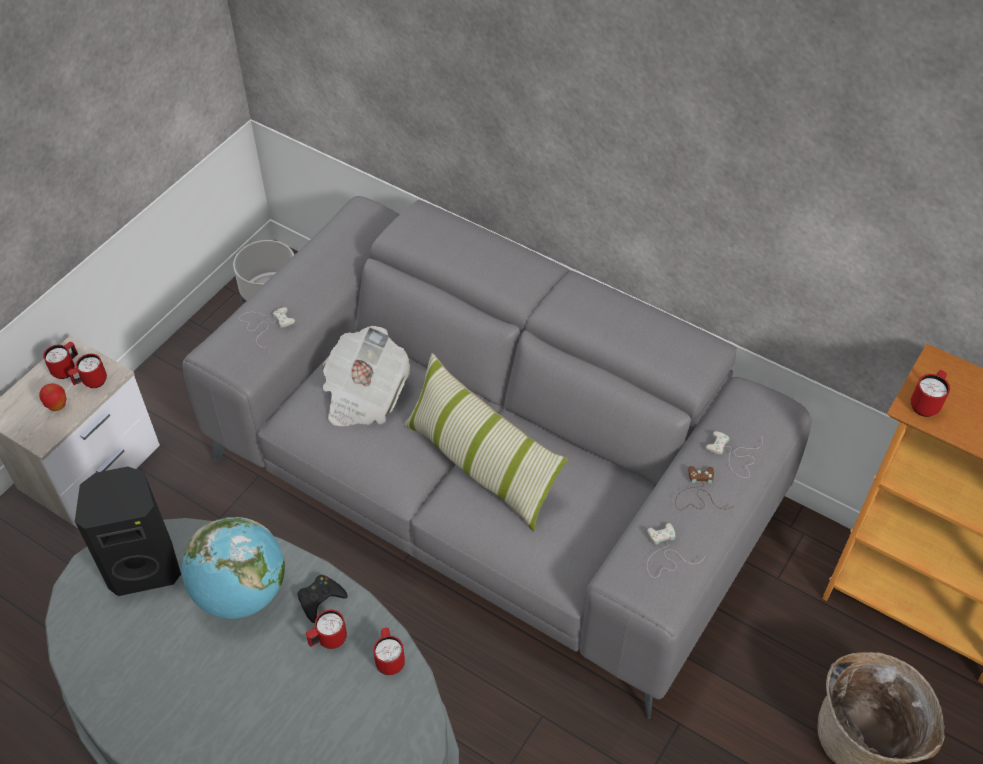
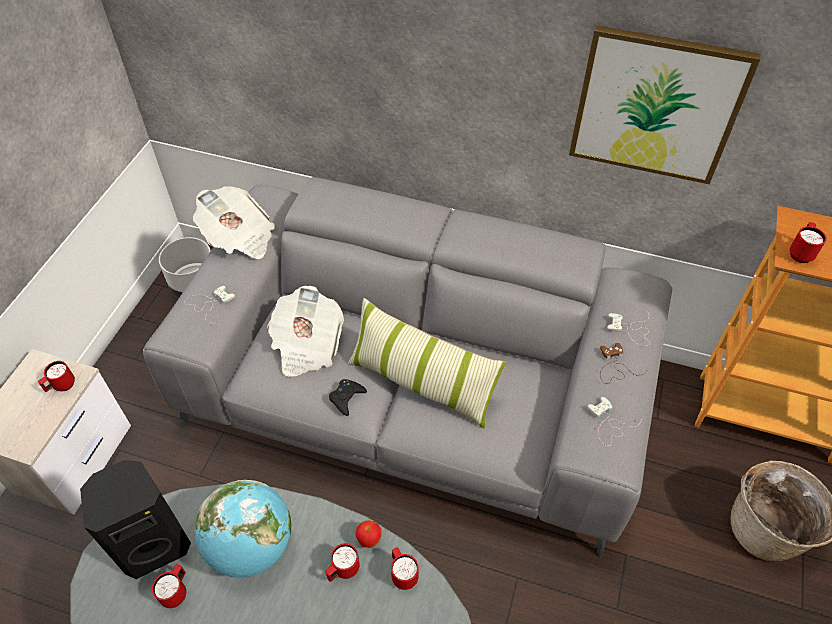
camera: 15 degrees left, 0 degrees up
apple [39,383,67,411] -> apple moved to [355,520,382,548]
red mug [43,341,78,379] -> red mug moved to [152,564,186,608]
black game controller [297,575,348,623] -> black game controller moved to [329,379,367,416]
none -> newspaper [193,186,275,259]
none -> picture [569,25,761,184]

